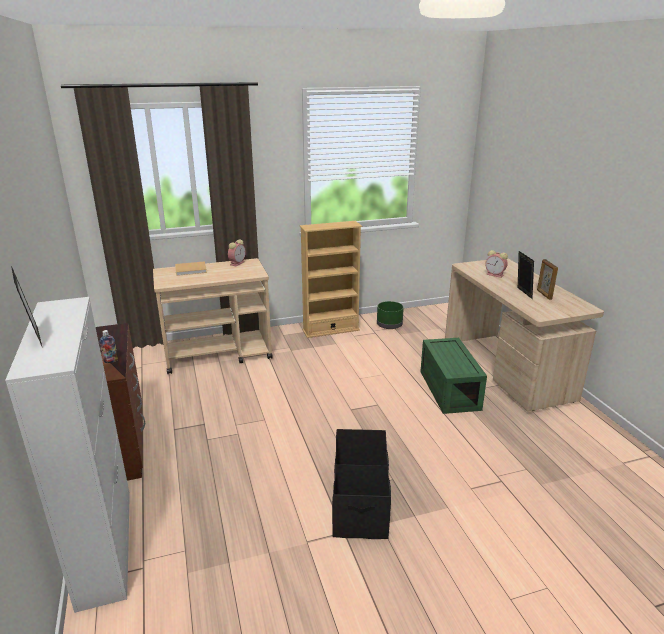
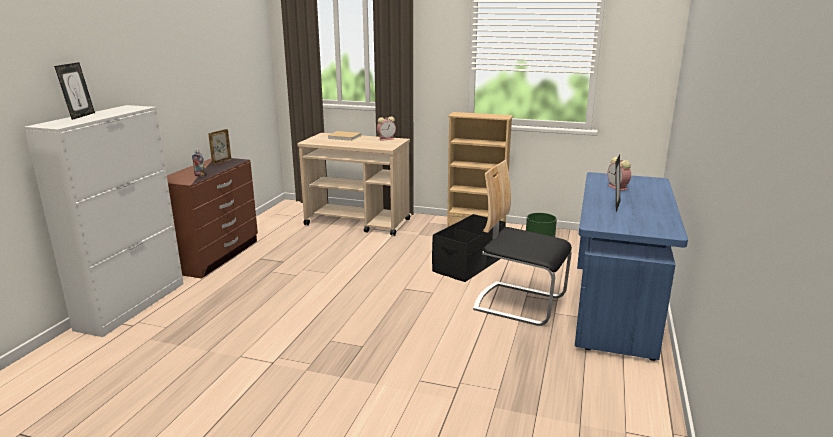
camera: 35 degrees right, 5 degrees down
black storage box [332,429,391,539] -> black storage box moved to [432,214,506,282]
green storage box [420,338,487,414] -> chair [473,160,572,326]
beige desk [445,258,604,412] -> blue desk [575,172,688,361]
picture frame [537,259,558,300] -> picture frame moved to [208,129,231,165]

